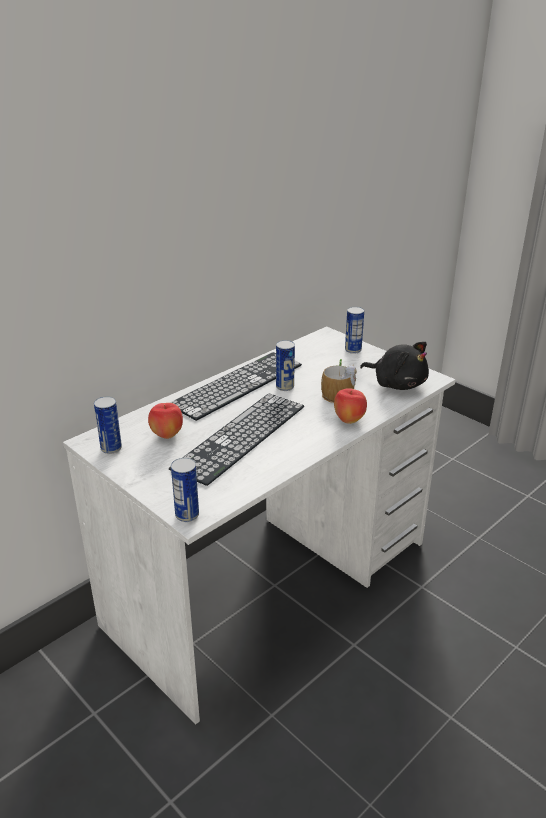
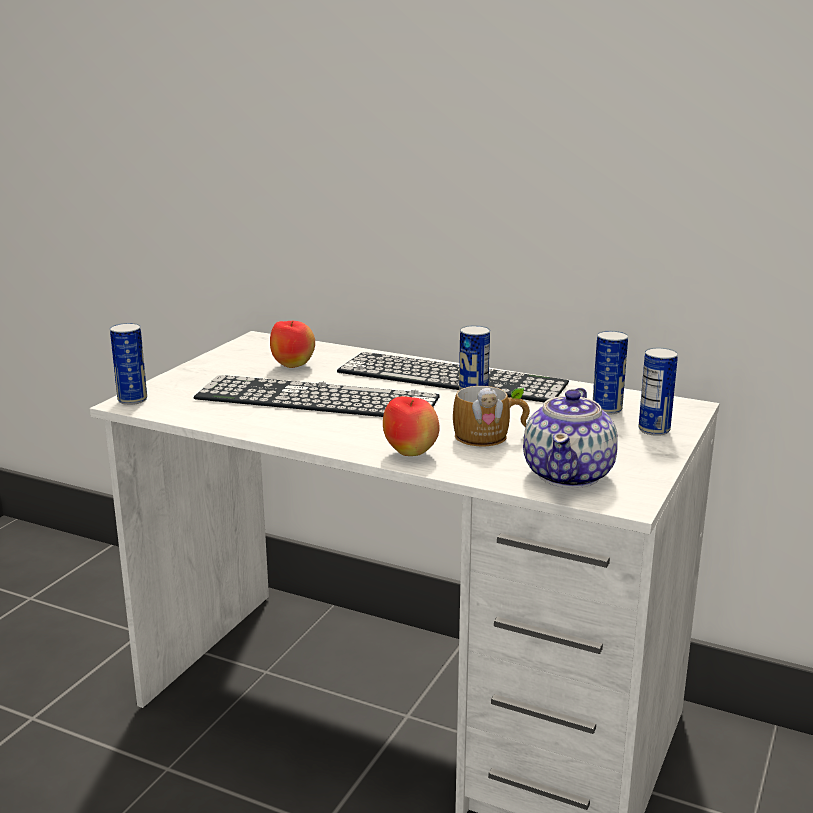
camera: 70 degrees right, 10 degrees down
can [94,396,122,454] -> can moved to [593,331,628,414]
black plush toy [360,342,429,390] -> teapot [523,387,618,488]

